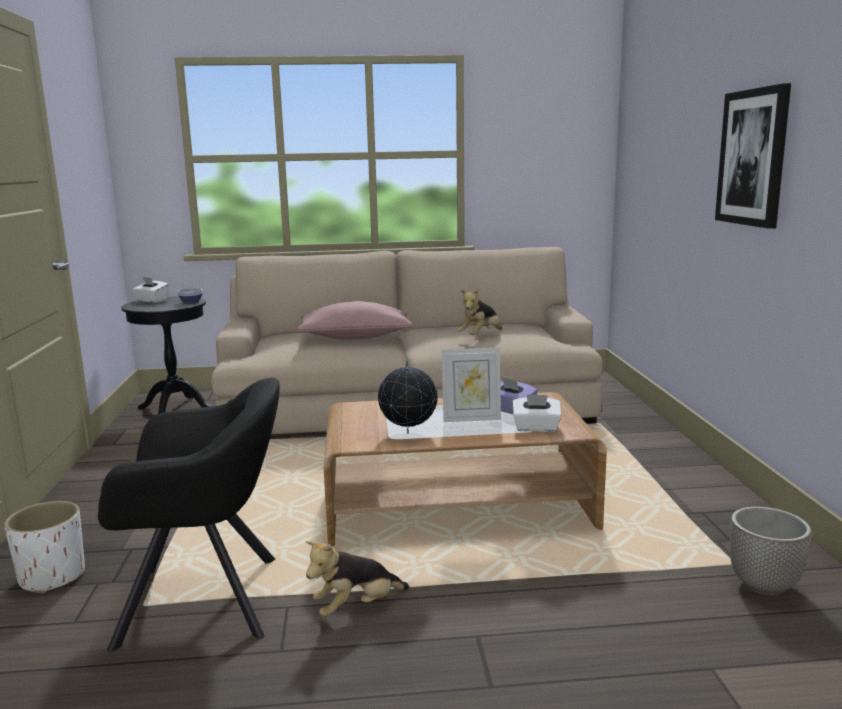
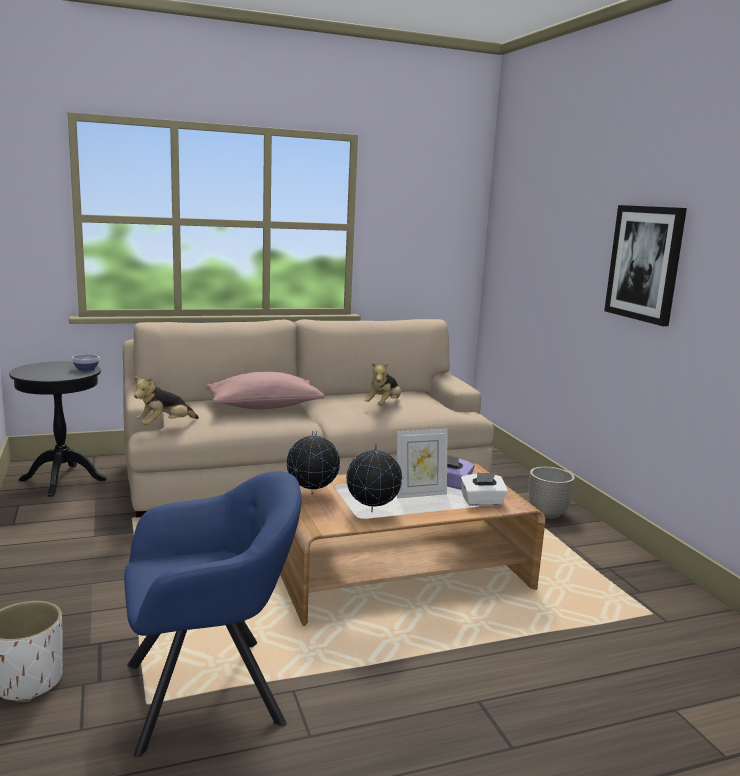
camera: 15 degrees left, 0 degrees up
black armchair [97,378,280,652] -> blue armchair [124,471,302,757]
white tissue box [133,277,169,303] -> none
plush toy [306,541,410,617] -> plush toy moved to [133,376,199,425]
planter [730,507,811,596] -> planter moved to [529,467,575,519]
none -> globe [286,430,340,494]

